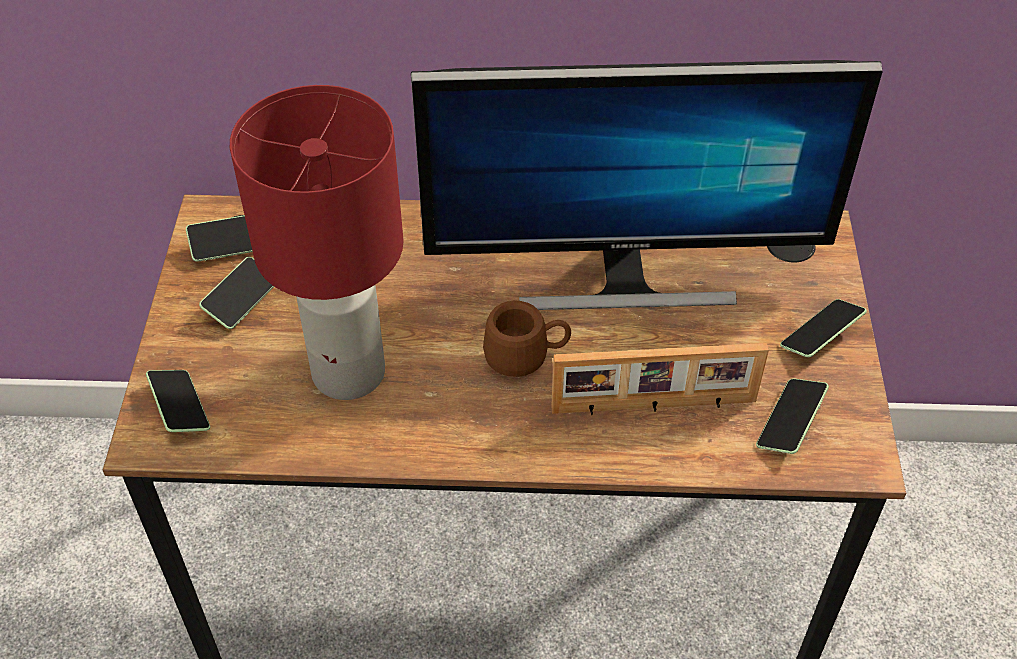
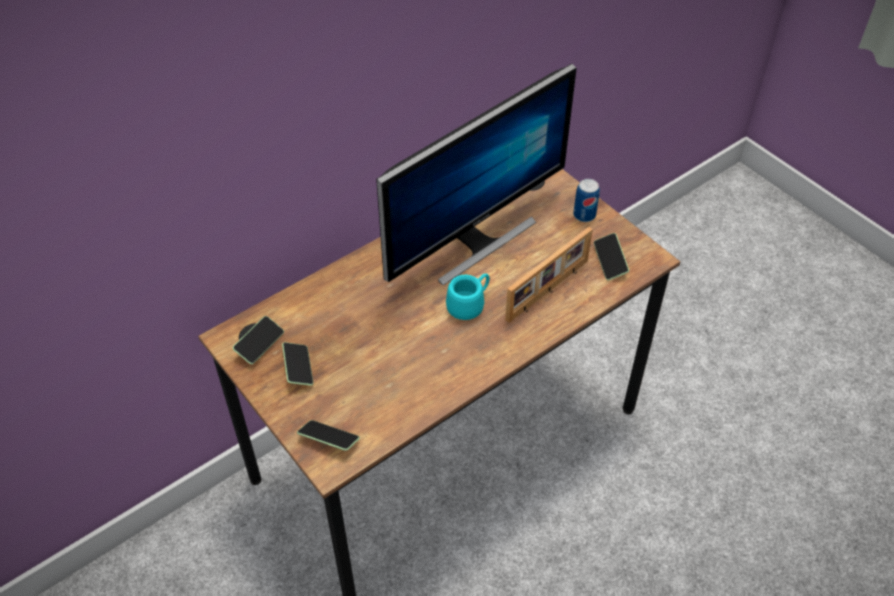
camera: 40 degrees left, 0 degrees up
red table lamp [230,85,403,400] -> none
brown mug [483,301,571,377] -> turquoise mug [446,273,490,320]
phone [780,299,867,358] -> can [573,179,600,222]

